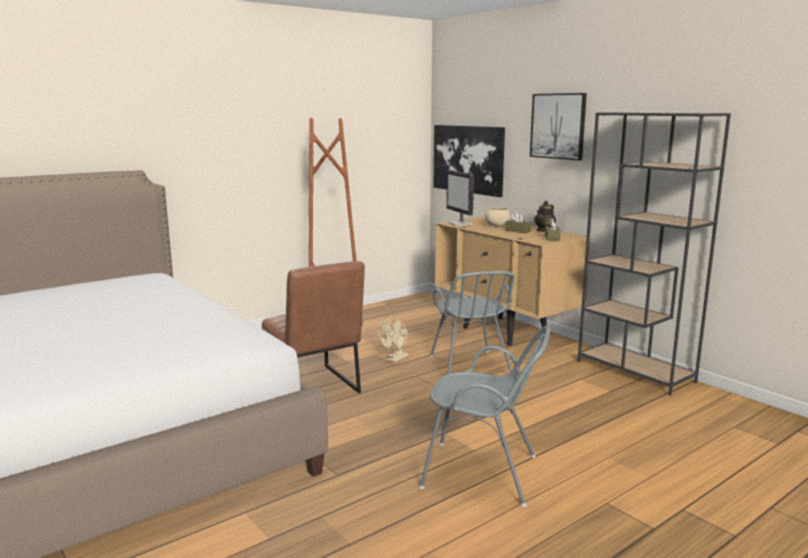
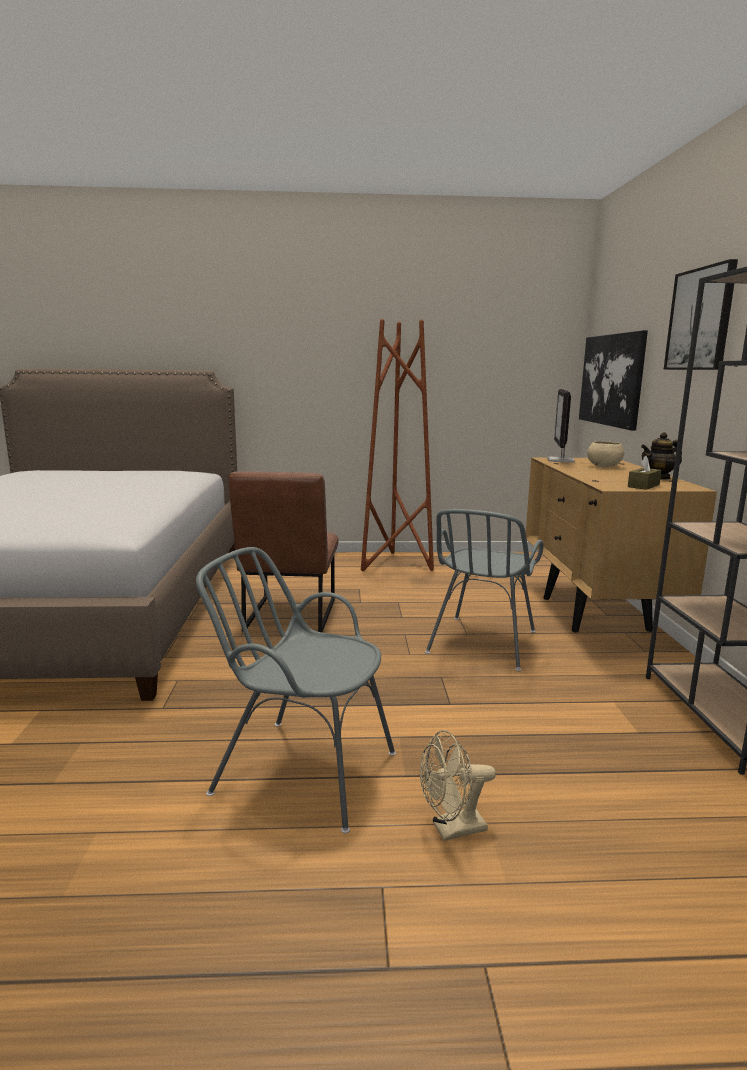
camera: 35 degrees right, 0 degrees up
beige fan [378,316,408,362] -> beige fan moved to [420,730,496,841]
grey chair [419,325,550,507] -> grey chair turned 150 degrees clockwise [196,547,396,833]
brown tissue box [505,212,531,233] -> none

